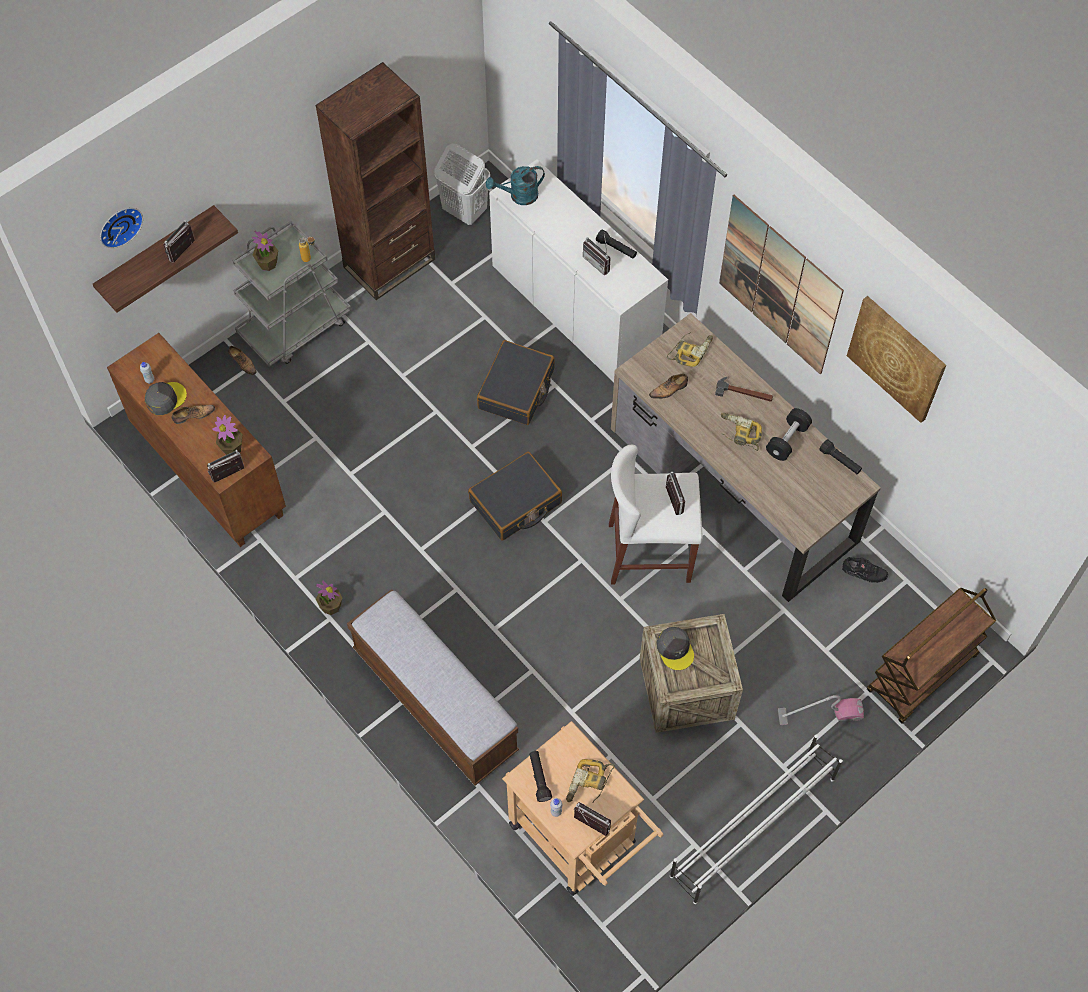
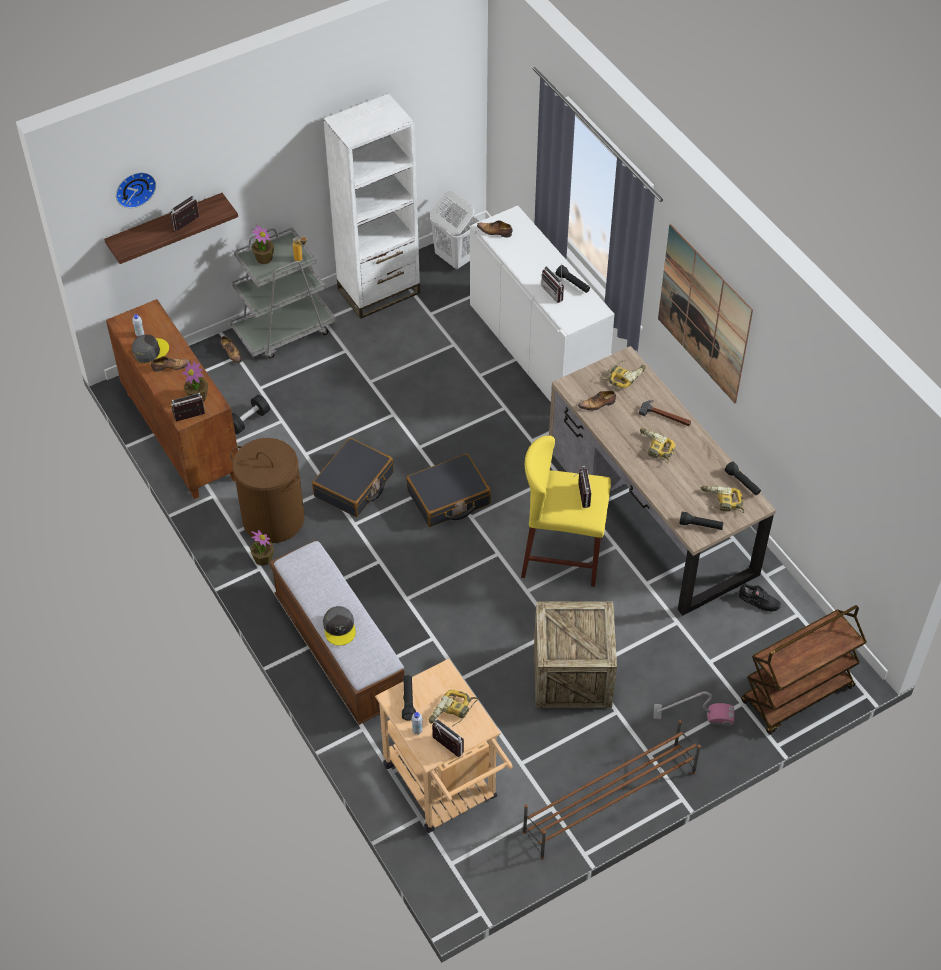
camera: 10 degrees right, 10 degrees down
brown bookcase [315,62,435,300] -> white bookcase [323,93,420,319]
black suitcase [477,340,555,425] -> black suitcase moved to [312,438,394,517]
turquoise watering can [486,166,545,205] -> shoe [477,220,513,237]
white stool [609,445,703,585] -> yellow stool [521,435,611,587]
grey cap [656,627,694,670] -> grey cap moved to [323,606,356,646]
white shoe rack [670,734,843,904] -> brown shoe rack [523,720,701,860]
black dumbbell [766,408,812,461] -> black dumbbell moved to [232,395,270,434]
picture [847,296,946,423] -> none
none -> brown laundry basket [230,438,304,543]
none -> black flashlight [679,512,724,530]
none -> power drill [701,486,745,513]

